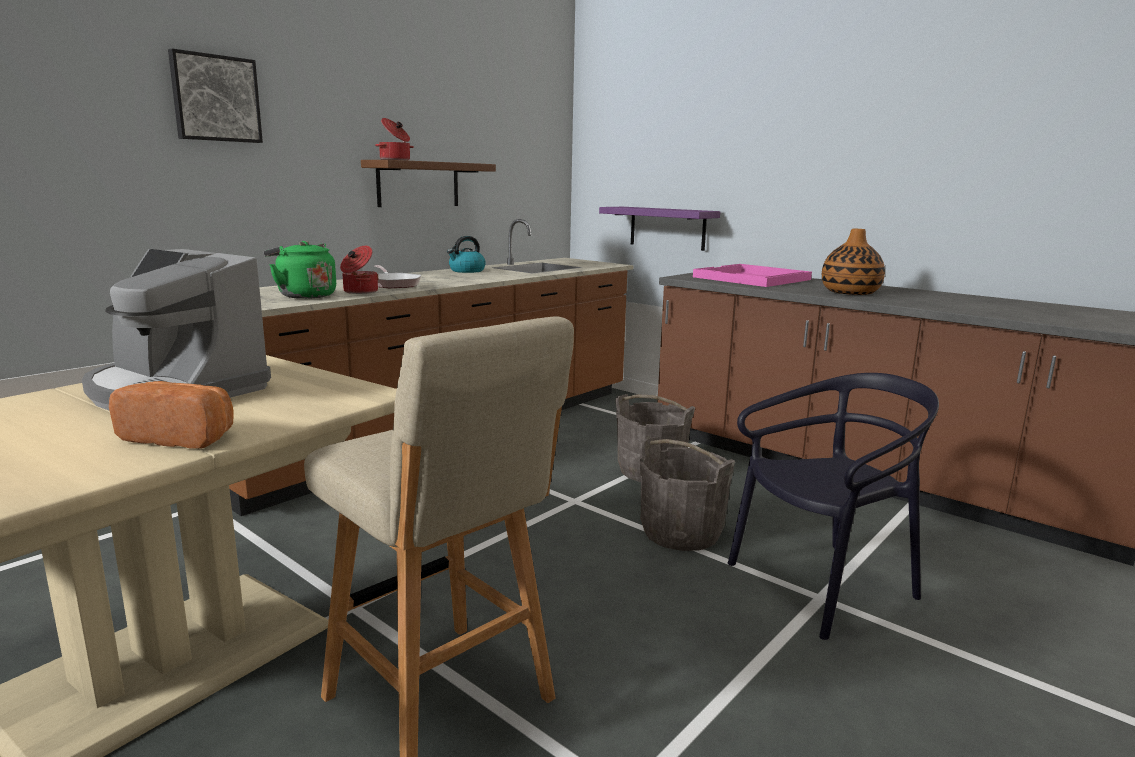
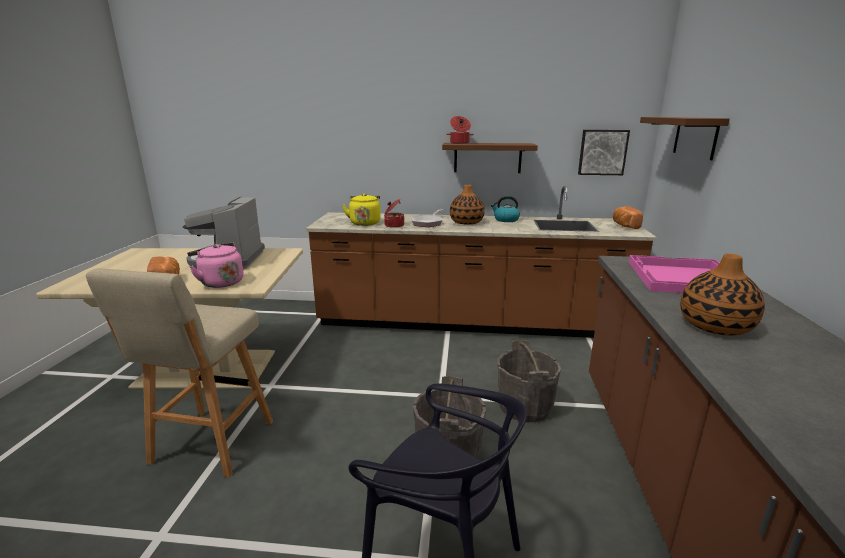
camera: 55 degrees right, 5 degrees up
picture [168,49,263,143] -> picture moved to [578,130,630,175]
green kettle [264,241,336,299] -> yellow kettle [342,193,381,226]
purple shelf [599,207,720,251] -> none
none -> pink kettle [187,243,243,288]
none -> vase [450,185,485,224]
none -> bread [613,206,643,229]
none -> brown shelf [640,117,730,160]

